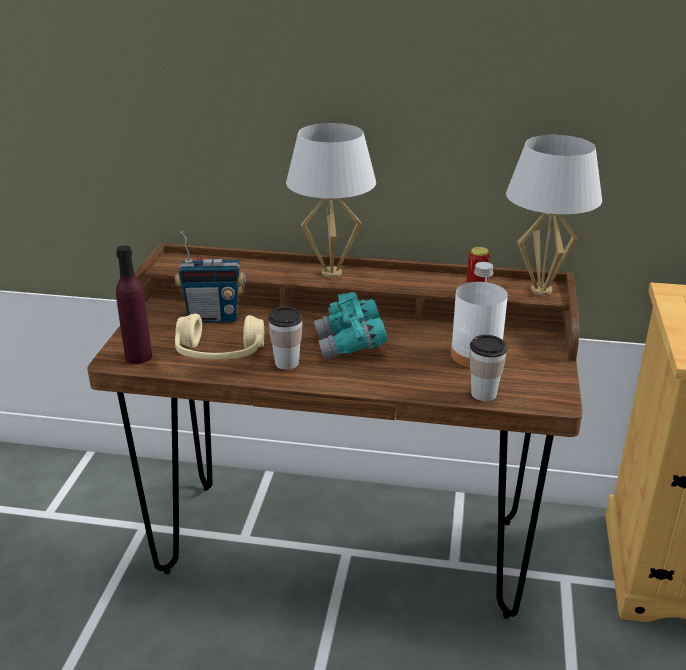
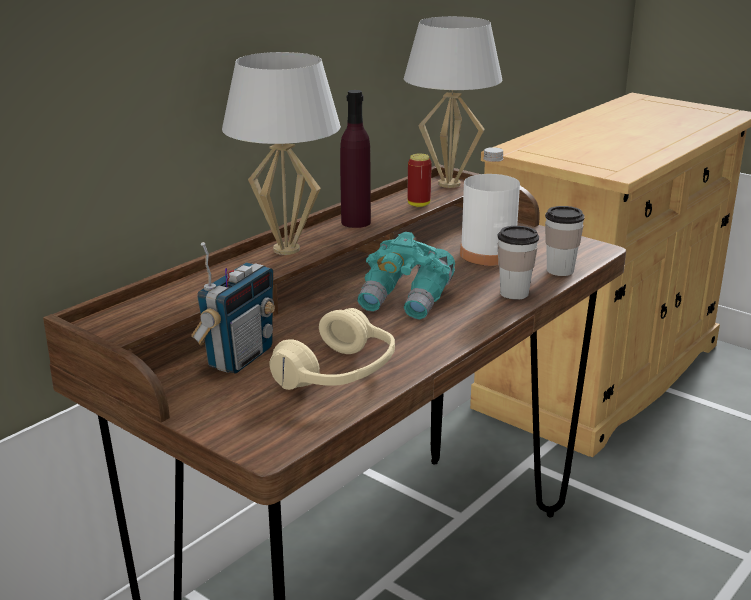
camera: 60 degrees left, 5 degrees down
purple bottle [116,245,152,364] -> purple bottle moved to [340,90,371,228]
cup [268,307,303,370] -> cup moved to [497,226,539,300]

